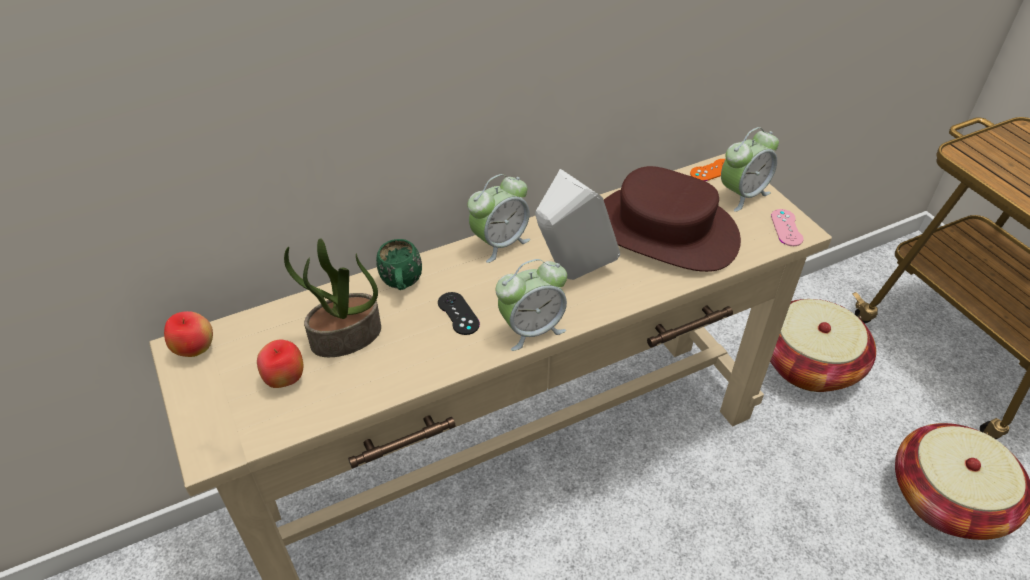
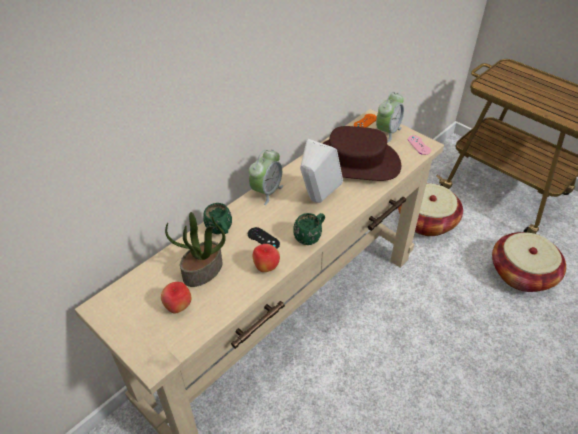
camera: 20 degrees left, 0 degrees up
apple [164,311,213,357] -> apple moved to [253,244,280,272]
alarm clock [496,259,567,351] -> green mug [293,213,325,245]

